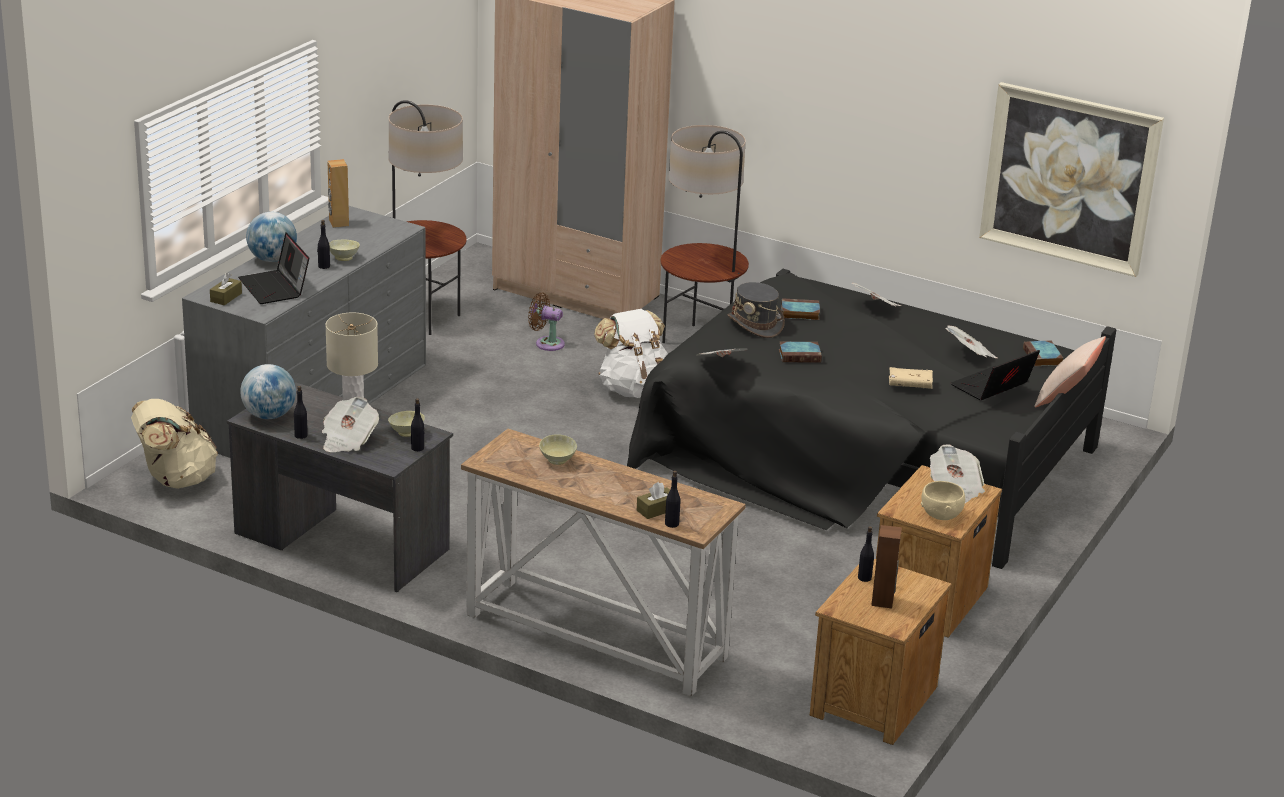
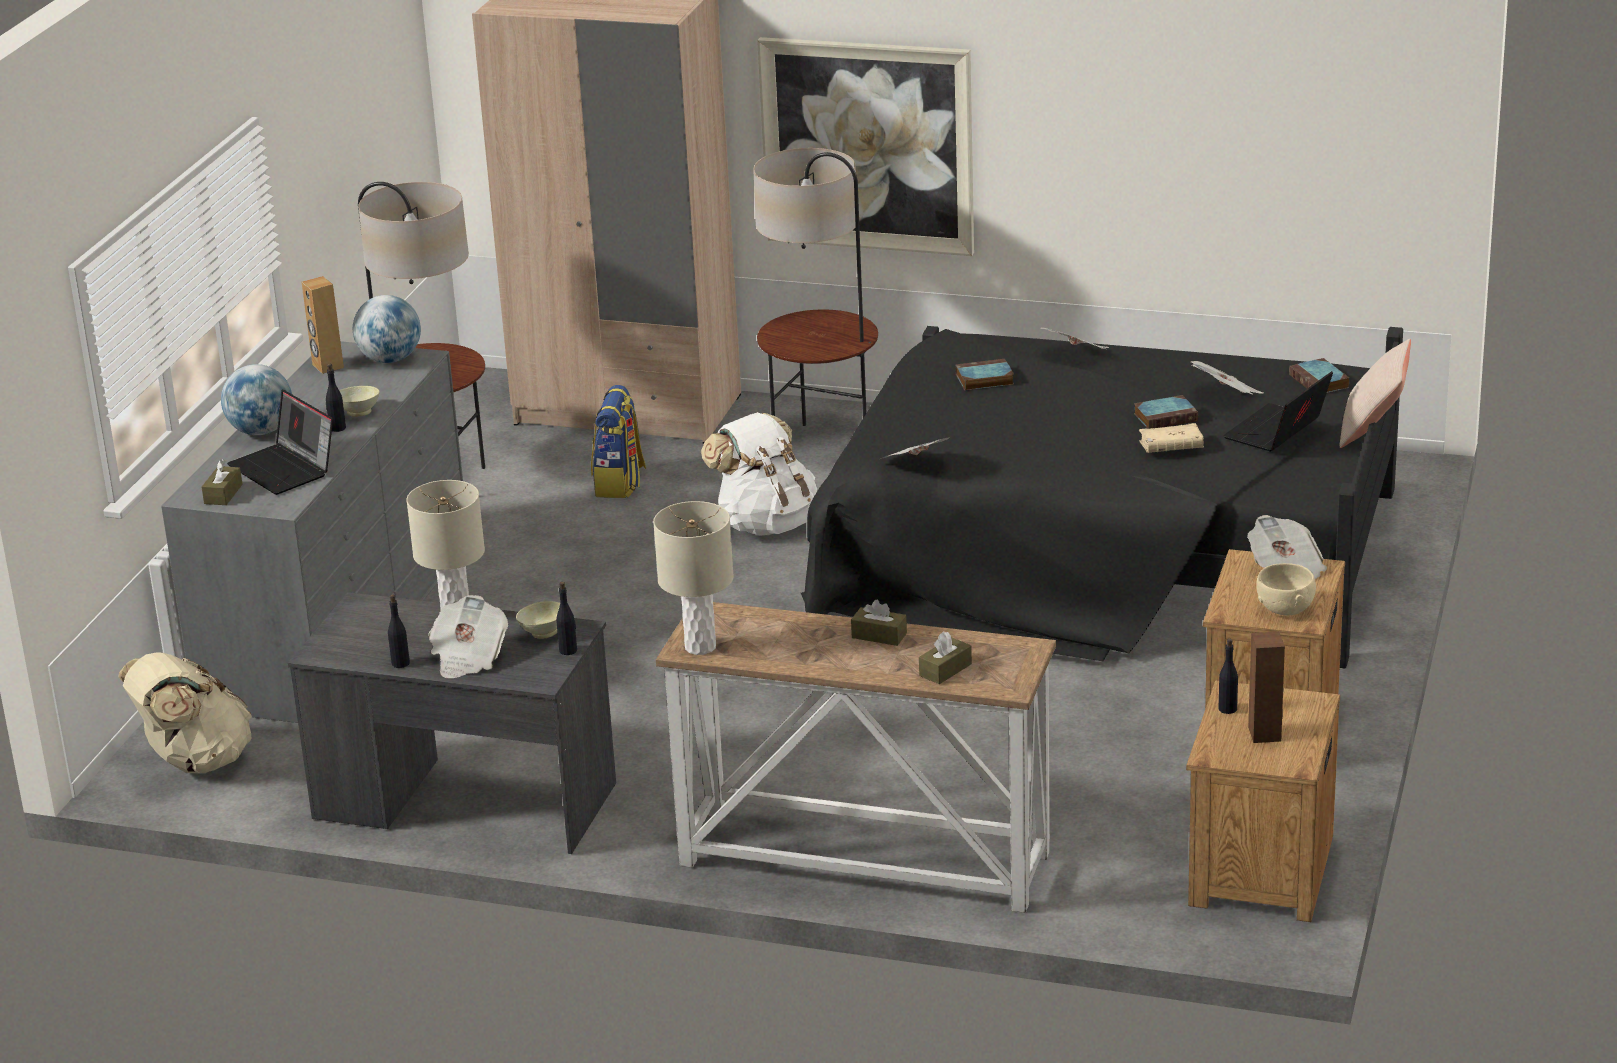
camera: 10 degrees left, 0 degrees up
globe [240,364,296,419] -> globe moved to [353,295,421,363]
brown fan [528,293,565,351] -> backpack [591,385,646,498]
beige bowl [539,435,577,465] -> none
black bottle [665,471,680,528] -> none
grey hat [728,282,785,338] -> none
book [779,342,822,362] -> book moved to [1134,395,1198,429]
picture [979,82,1164,277] -> picture moved to [757,37,974,256]
none -> beige table lamp [653,501,734,655]
none -> brown tissue box [851,600,907,646]

